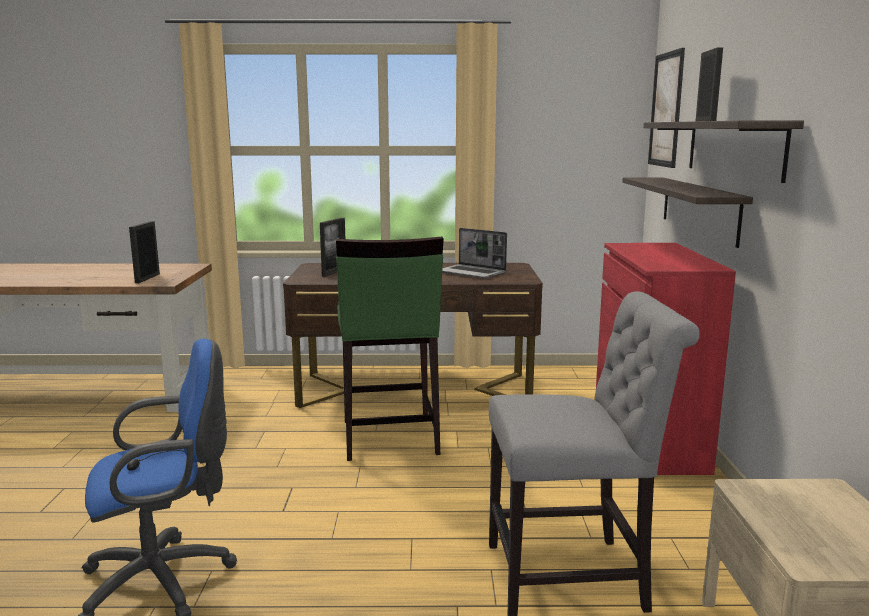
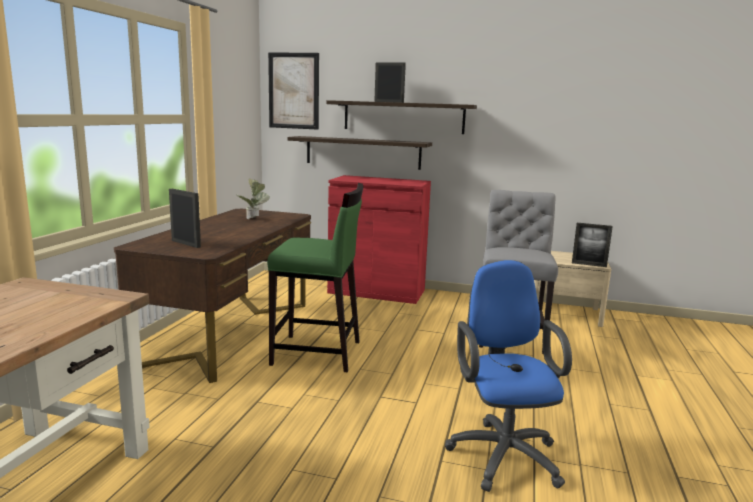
camera: 75 degrees left, 0 degrees up
picture frame [129,221,160,283] -> picture frame moved to [572,223,613,267]
laptop [442,228,507,279] -> potted plant [237,178,270,219]

